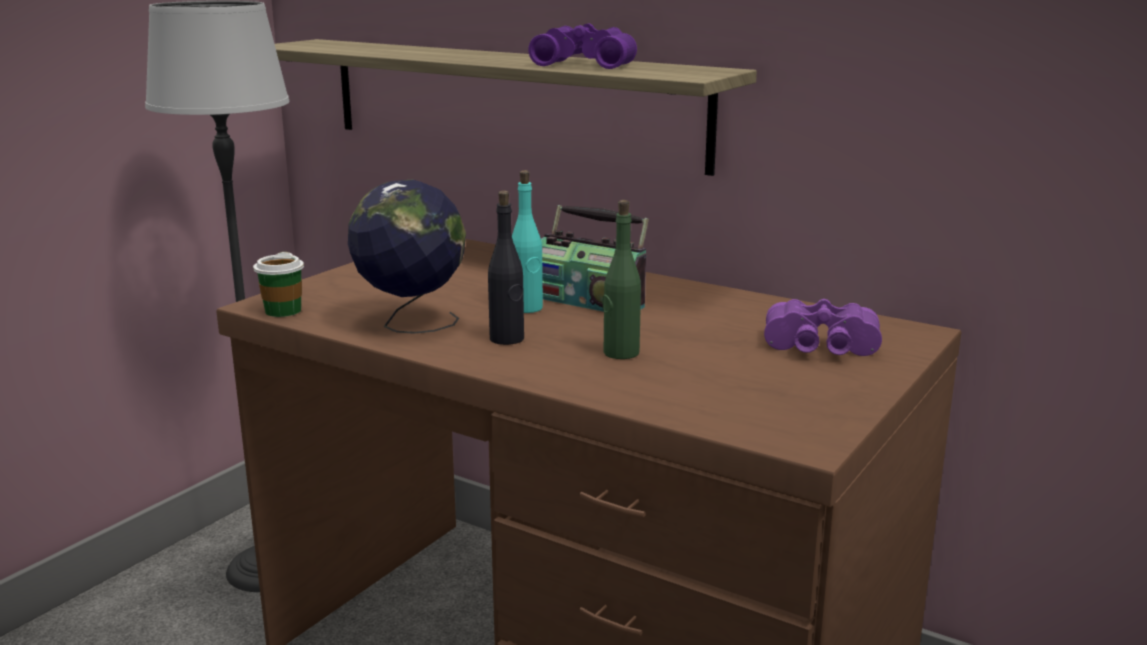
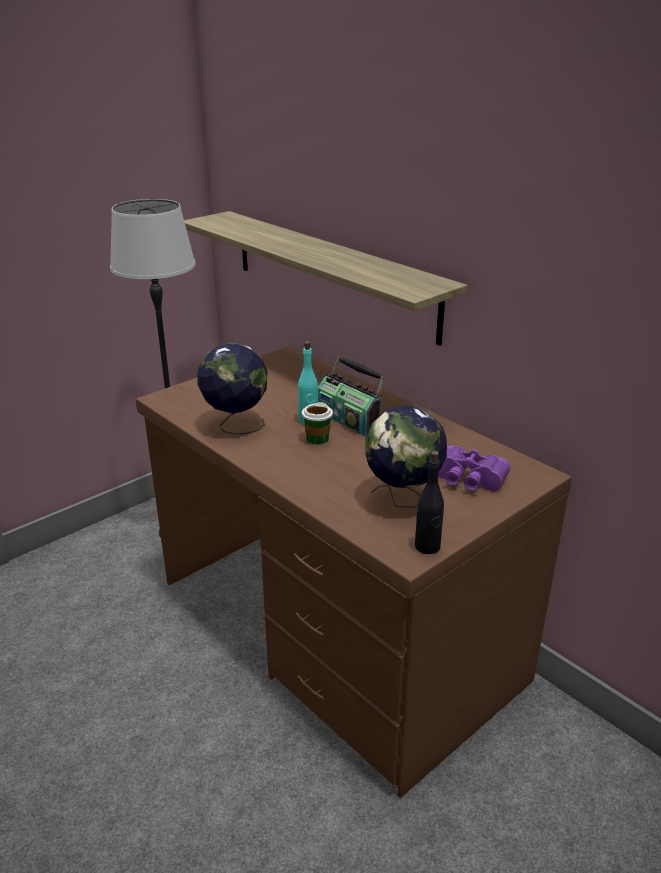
camera: 15 degrees right, 10 degrees up
cup [253,252,304,317] -> cup moved to [302,402,333,445]
black bottle [488,190,524,345] -> black bottle moved to [415,450,444,554]
purple binoculars [528,23,637,69] -> none
green bottle [603,200,641,359] -> none
none -> globe [364,405,447,508]

